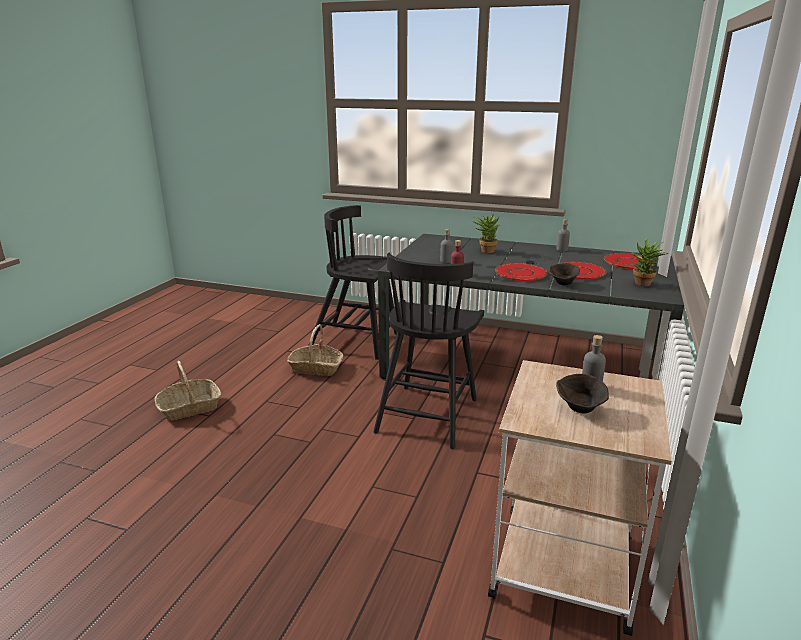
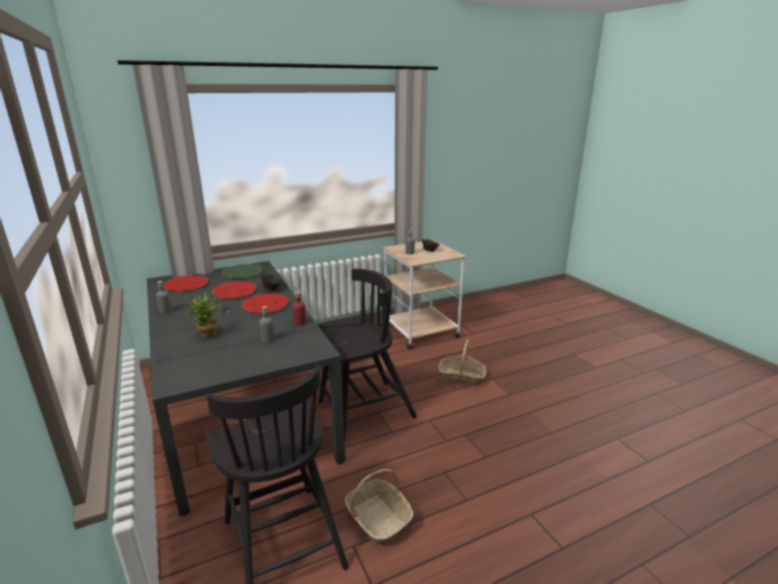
camera: 135 degrees left, 0 degrees up
basket [154,361,221,421] -> basket moved to [439,340,486,386]
potted plant [631,238,669,286] -> green plate [222,264,263,279]

